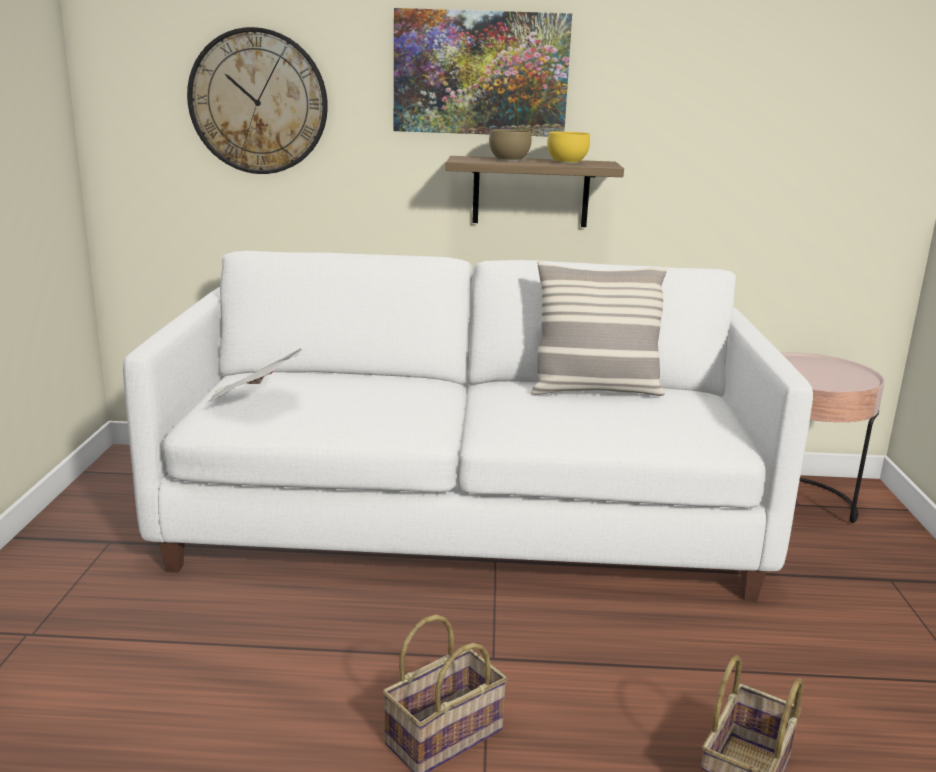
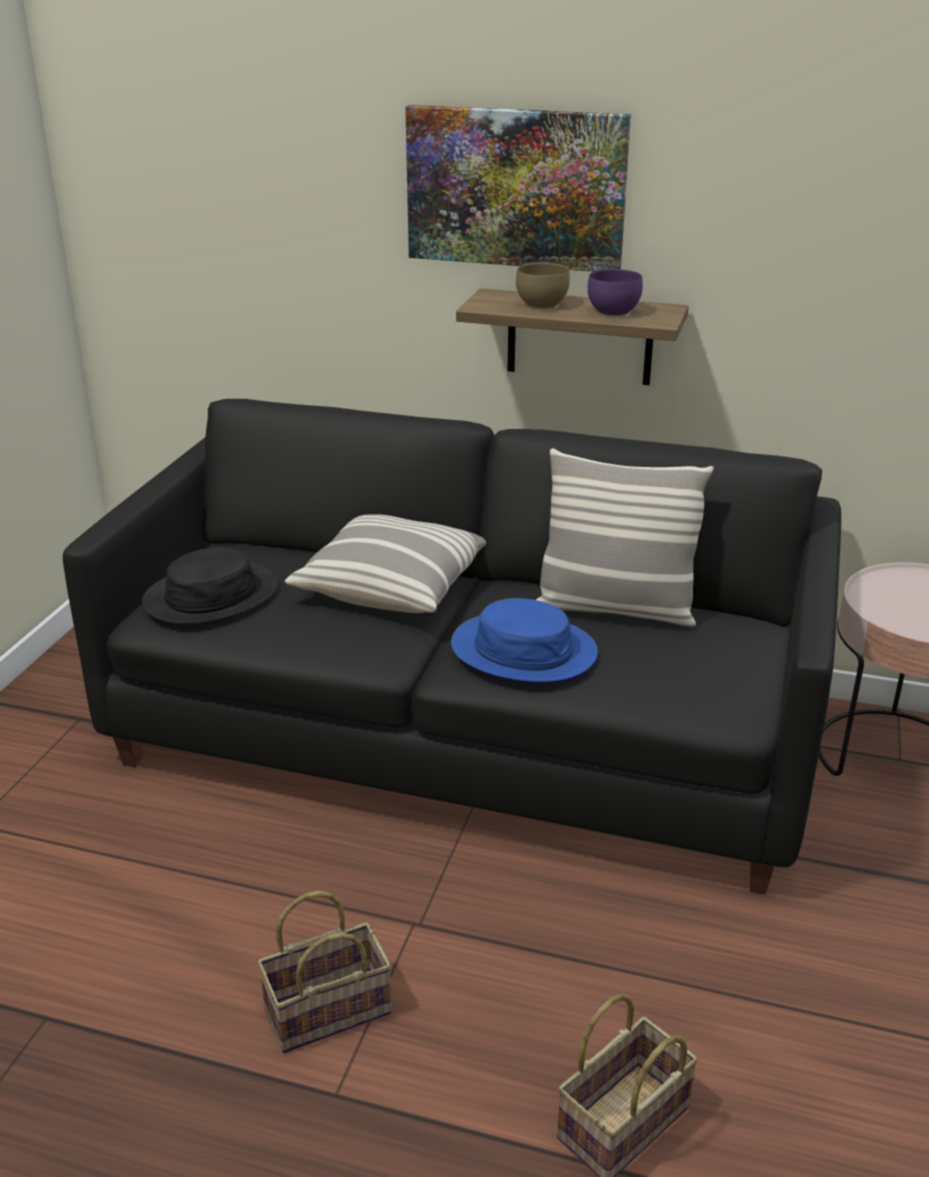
camera: 15 degrees right, 10 degrees up
white sofa [123,251,813,601] -> black sofa [63,399,841,895]
wall clock [187,27,328,174] -> none
newspaper [207,348,302,403] -> black hat [142,547,278,624]
yellow bowl [547,131,590,164] -> purple bowl [587,269,643,316]
none -> pillow [285,514,486,613]
none -> blue hat [451,598,598,682]

